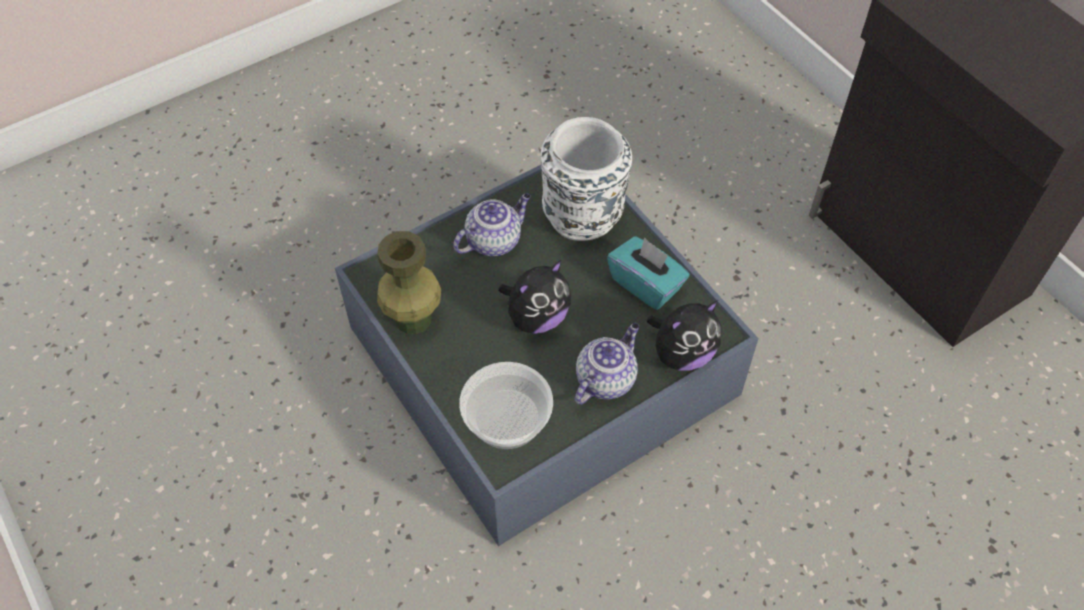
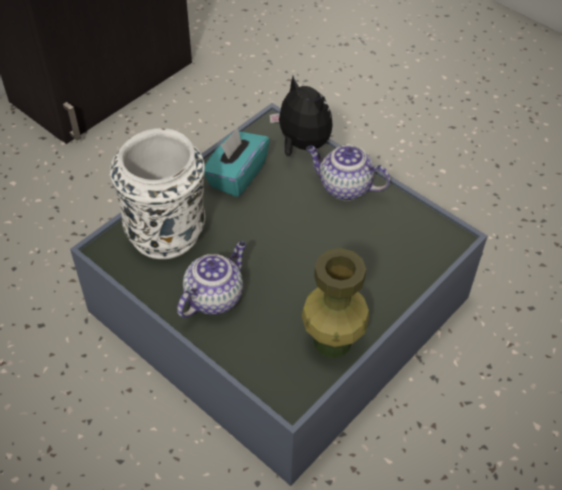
camera: 105 degrees left, 5 degrees down
teapot [453,193,531,257] -> teapot turned 90 degrees clockwise [177,241,246,318]
bowl [459,362,553,449] -> none
plush toy [498,260,571,334] -> none

